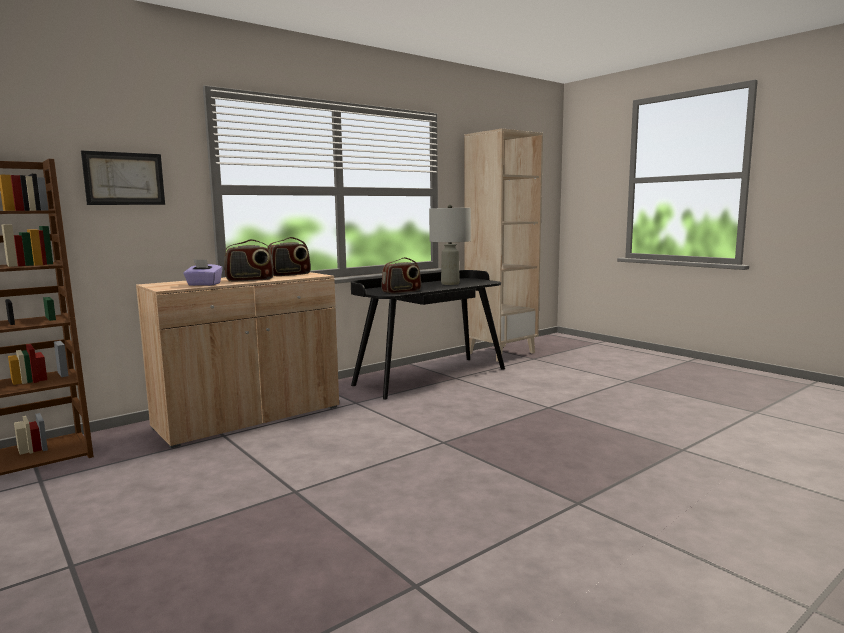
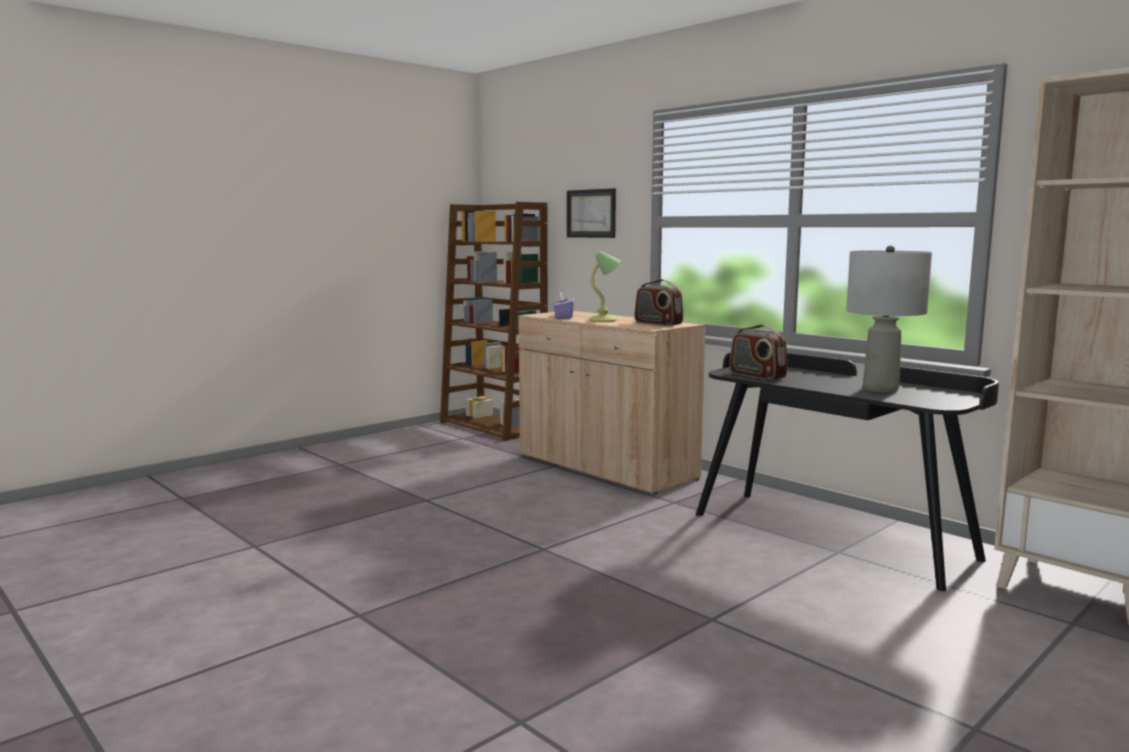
camera: 85 degrees right, 0 degrees up
radio [224,239,274,282] -> table lamp [588,251,620,322]

